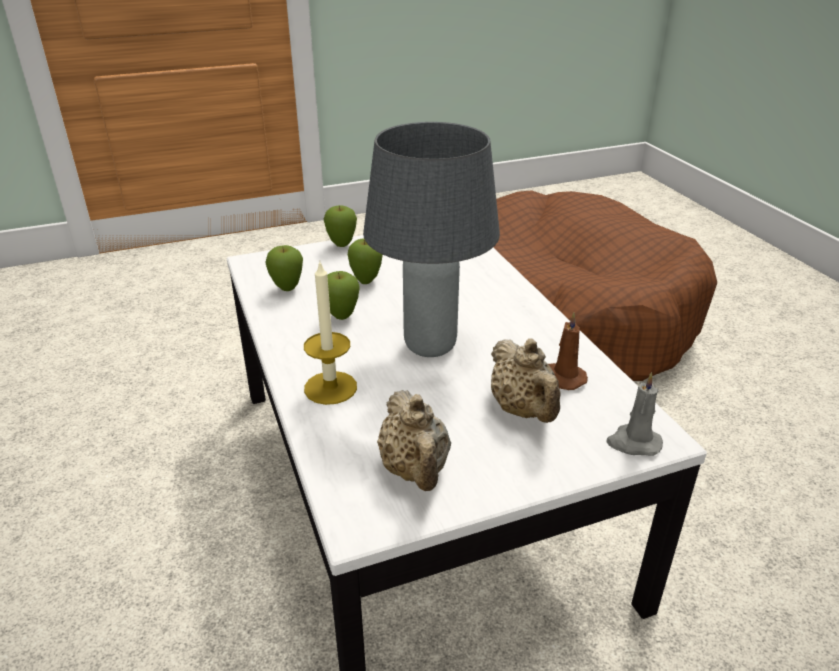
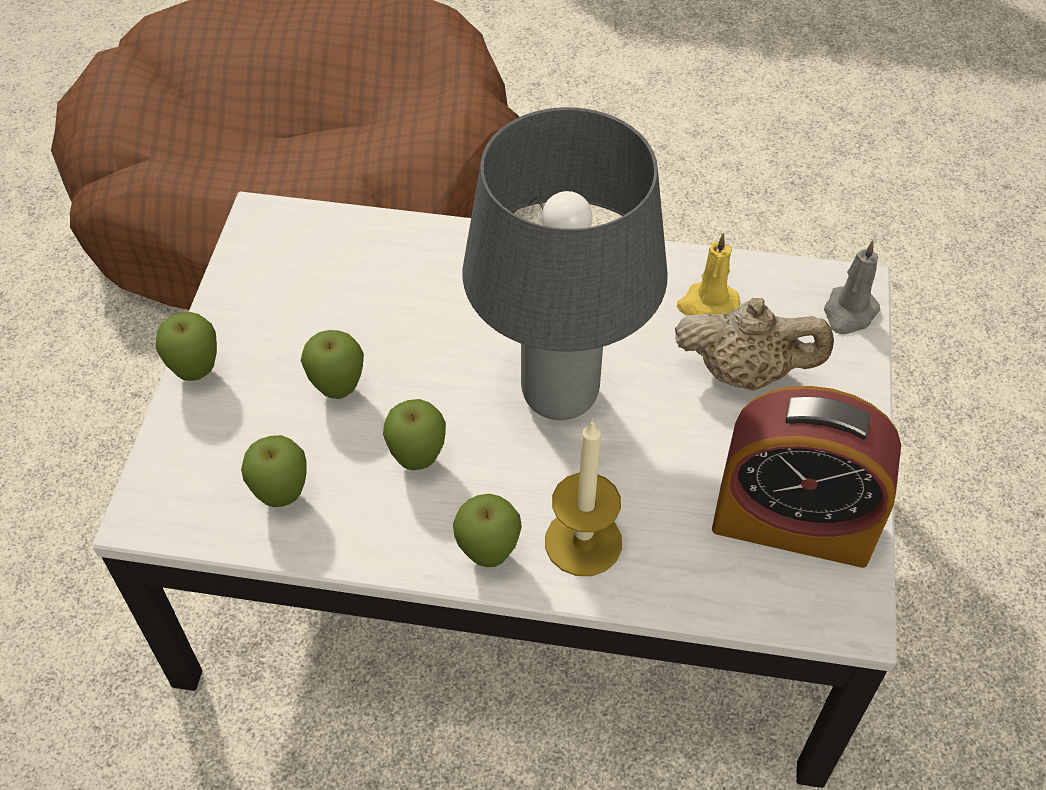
camera: 60 degrees left, 20 degrees up
beige teapot [377,390,451,491] -> alarm clock [712,386,901,568]
brown candle [548,312,588,390] -> yellow candle [677,233,740,316]
none -> apple [453,493,522,567]

